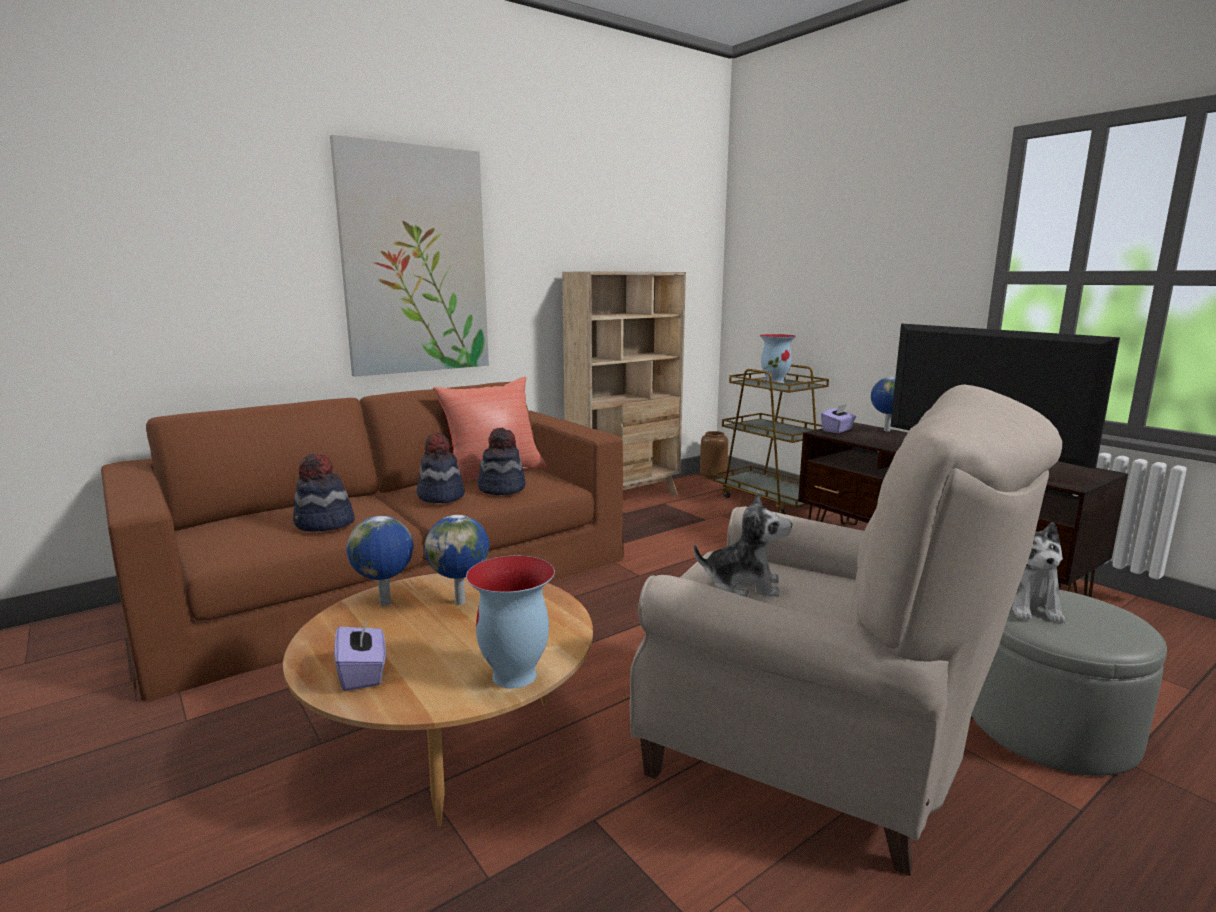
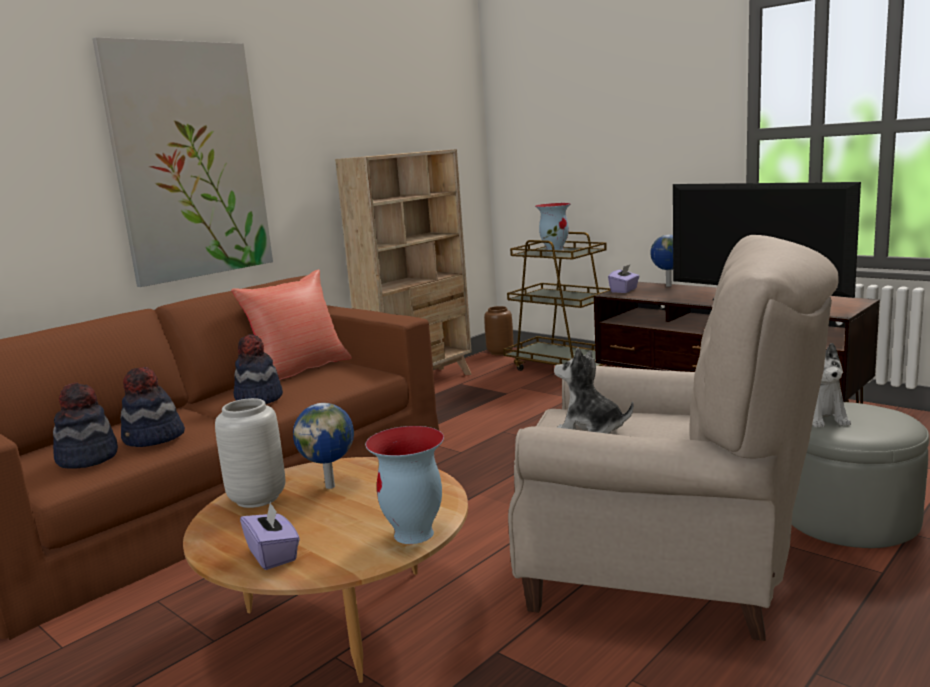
camera: 10 degrees left, 0 degrees up
globe [346,516,413,606] -> grey vase [215,398,285,508]
hat [478,428,525,495] -> hat moved to [53,383,118,469]
plush toy [694,491,792,597] -> plush toy turned 150 degrees counterclockwise [554,347,634,434]

